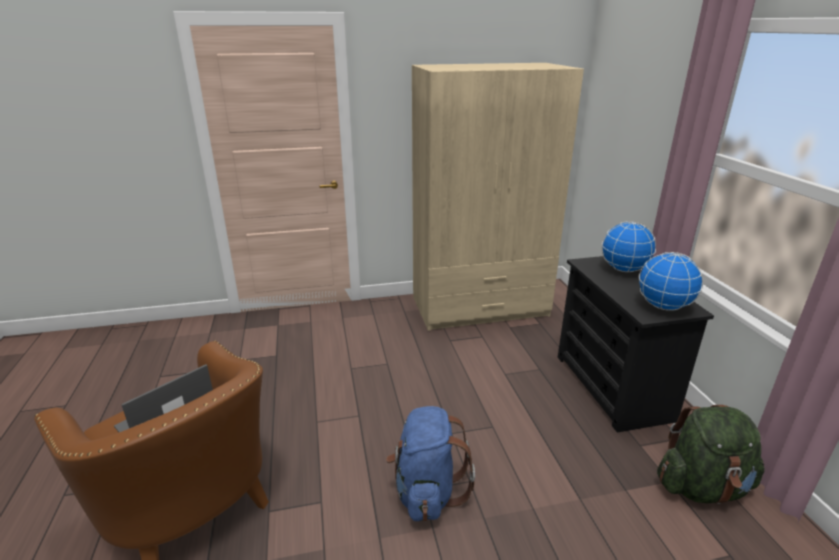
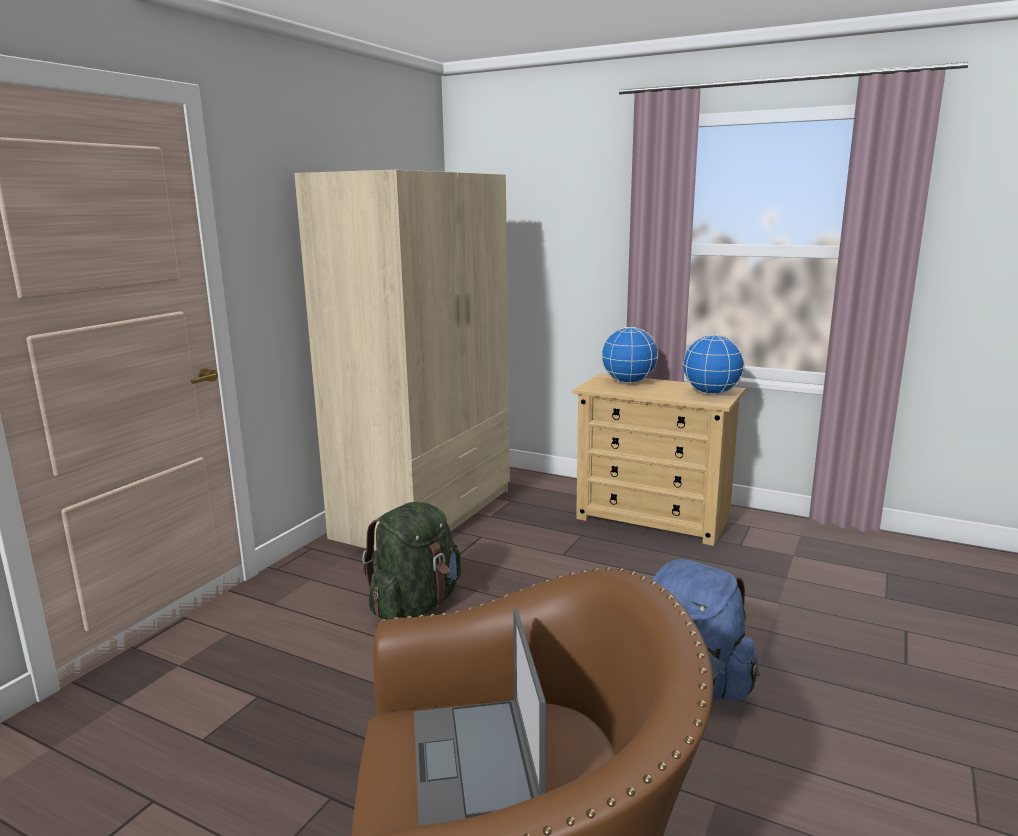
camera: 50 degrees left, 10 degrees down
black dresser [558,256,714,432] -> beige dresser [572,374,746,546]
green backpack [657,405,765,504] -> green backpack moved to [362,502,461,620]

